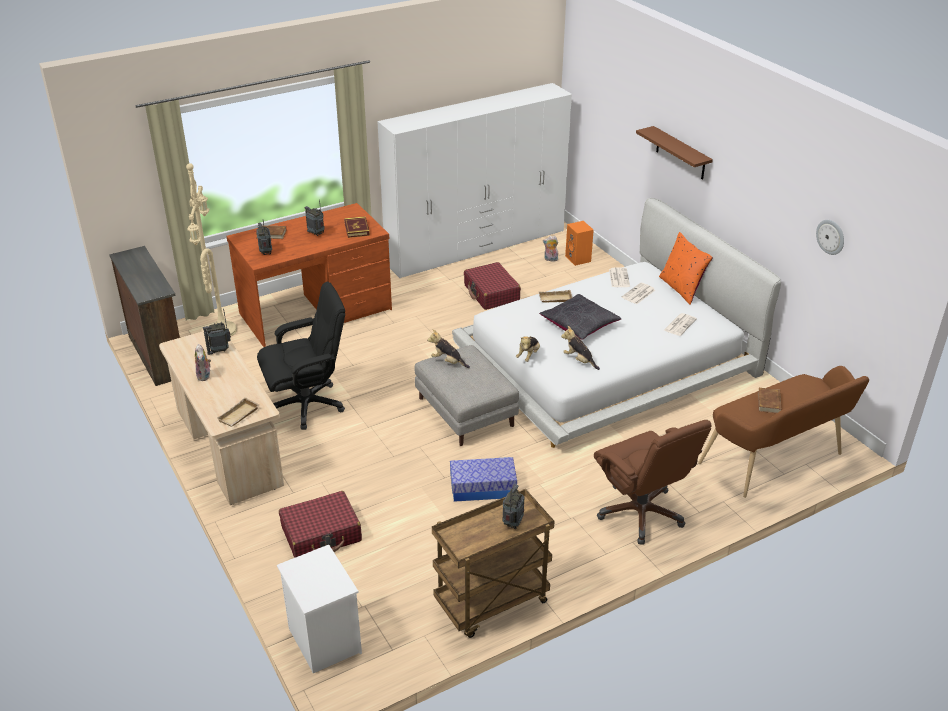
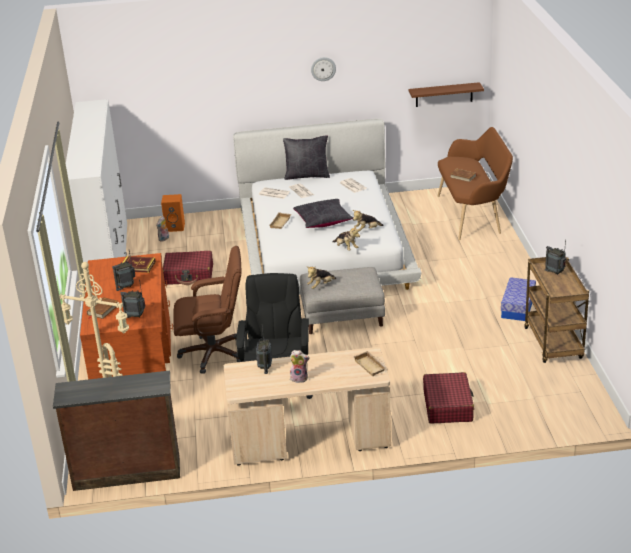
camera: 65 degrees left, 5 degrees down
white nightstand [277,545,362,673] -> none
storage box [450,457,517,502] -> storage box moved to [501,277,536,321]
brown office chair [594,420,712,545] -> brown office chair moved to [173,246,242,374]
brown shelf [636,126,713,179] -> brown shelf moved to [409,82,484,107]
orange pillow [659,232,713,305] -> black pillow [283,136,330,180]
wall clock [816,220,844,255] -> wall clock moved to [311,57,336,81]

